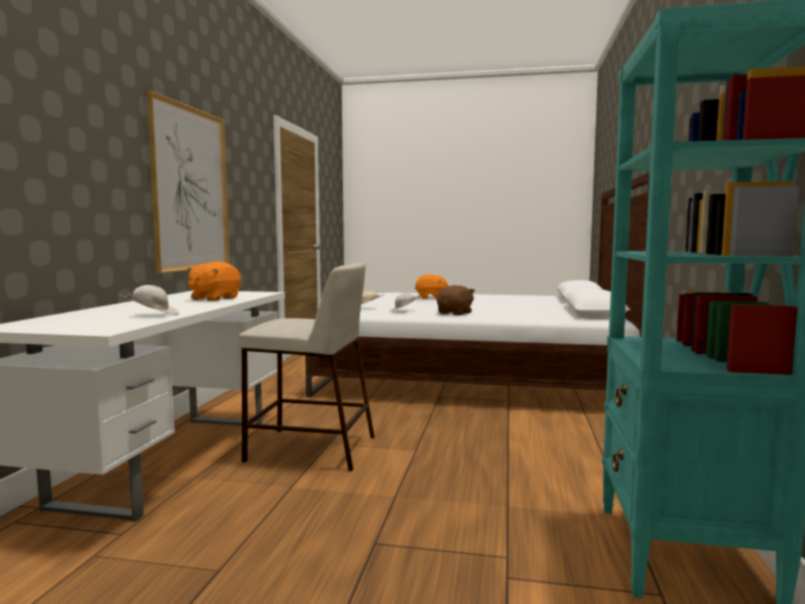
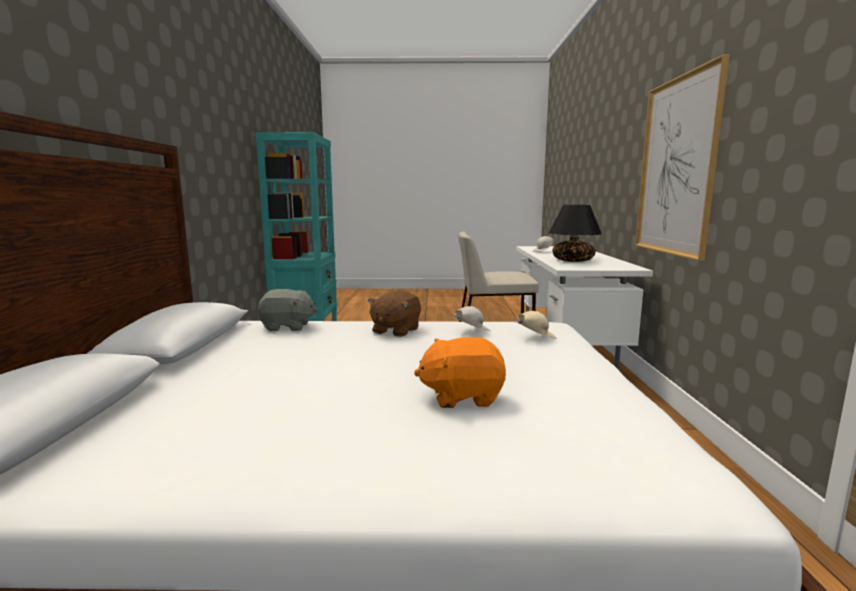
camera: 170 degrees right, 5 degrees up
orange plush toy [187,262,241,301] -> black table lamp [549,205,602,262]
none -> grey plush toy [258,289,318,331]

